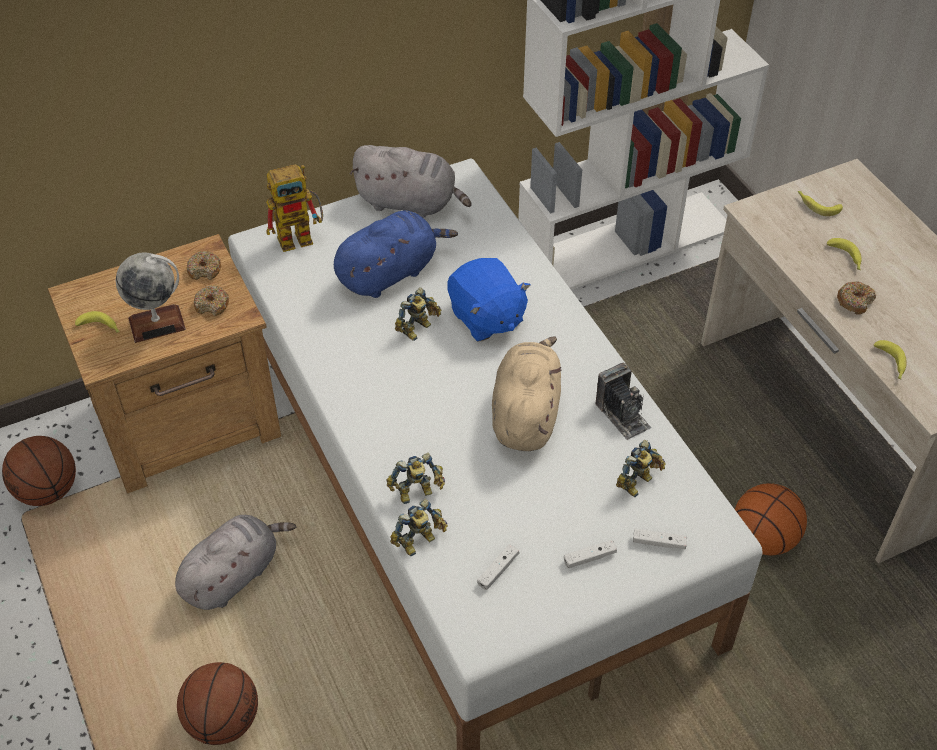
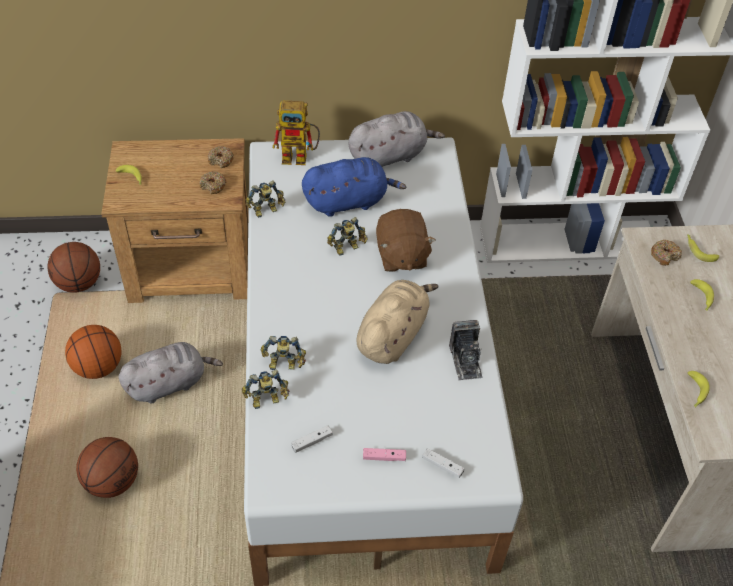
camera: 20 degrees right, 0 degrees up
globe [116,253,186,343] -> none
grey plush toy [350,145,471,218] -> grey plush toy turned 60 degrees counterclockwise [348,111,445,167]
blue plush toy [447,258,530,342] -> brown plush toy [376,209,436,272]
white game controller [564,540,617,568] -> pink game controller [363,448,406,461]
toy robot [616,440,666,497] -> toy robot moved to [246,180,285,218]
basketball [735,483,807,555] -> basketball moved to [65,325,121,379]
donut [837,281,876,315] -> donut moved to [651,239,682,266]

